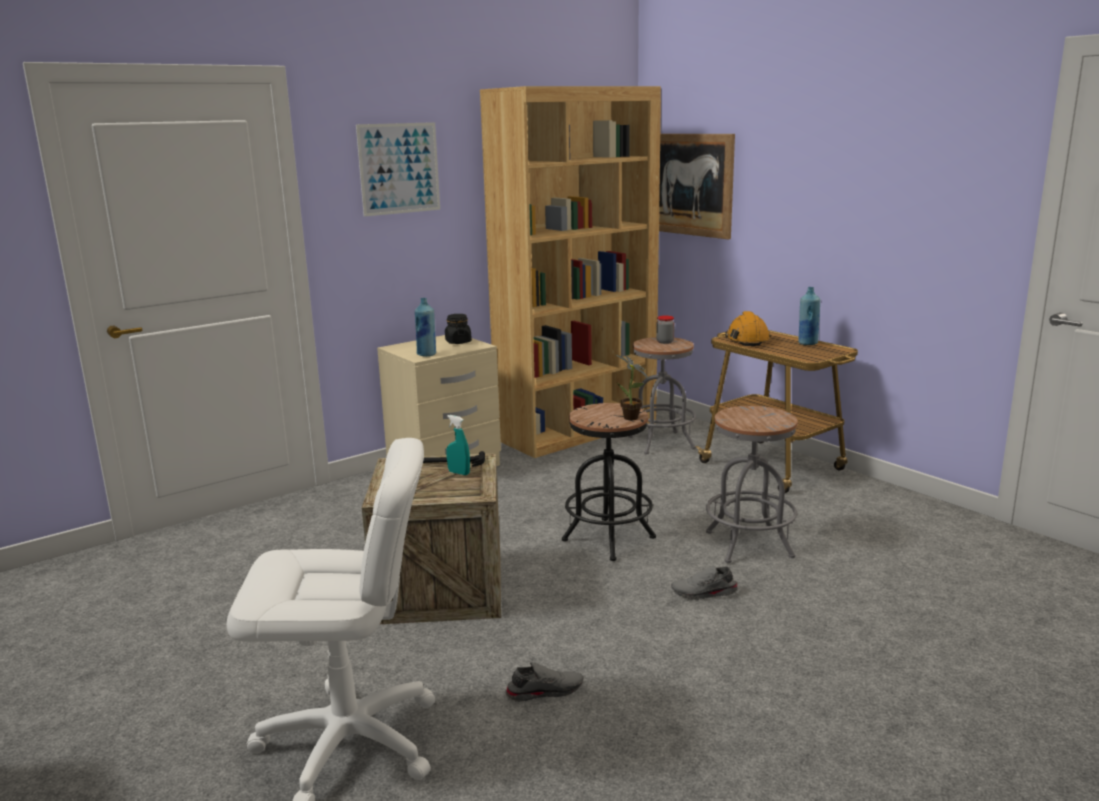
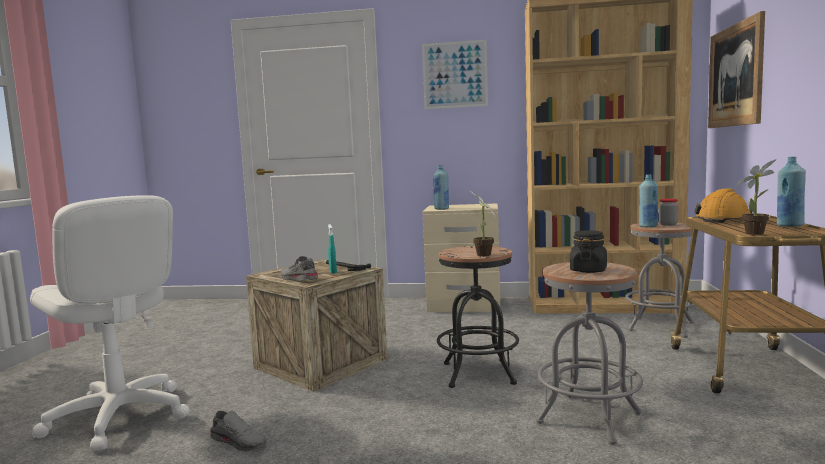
camera: 45 degrees right, 10 degrees down
black jar [445,314,472,344] -> black jar moved to [570,230,607,273]
grey shoe [671,566,739,600] -> grey shoe moved to [280,256,318,281]
none -> blue bottle [639,174,658,227]
none -> potted plant [736,159,777,235]

